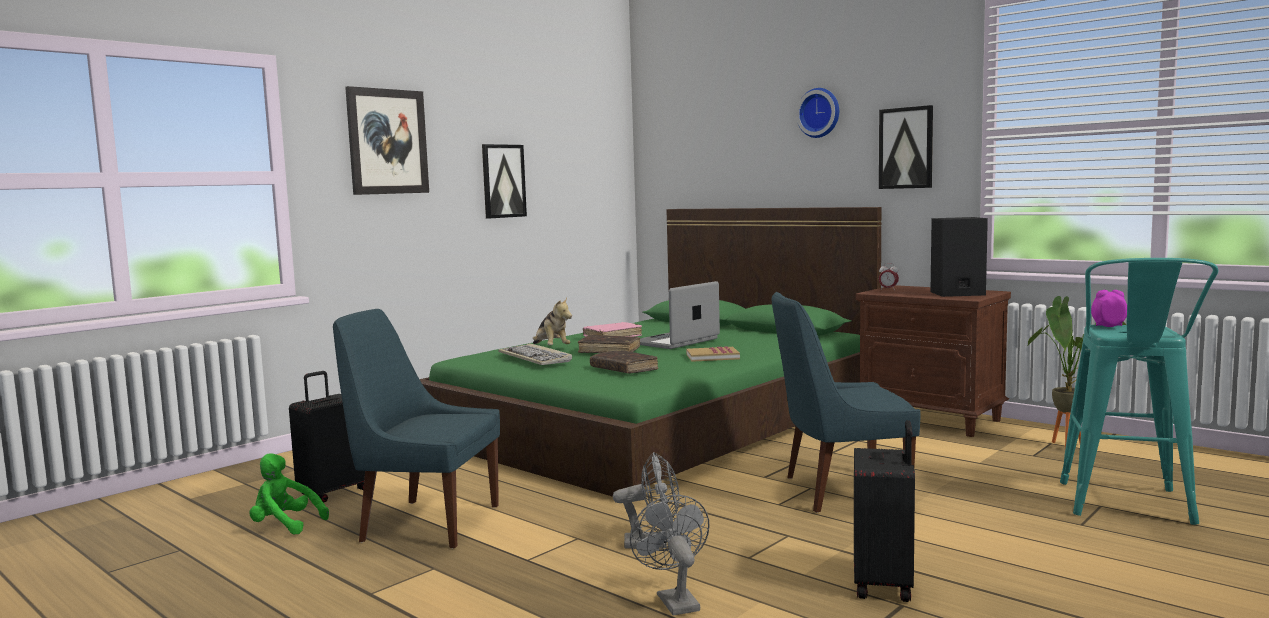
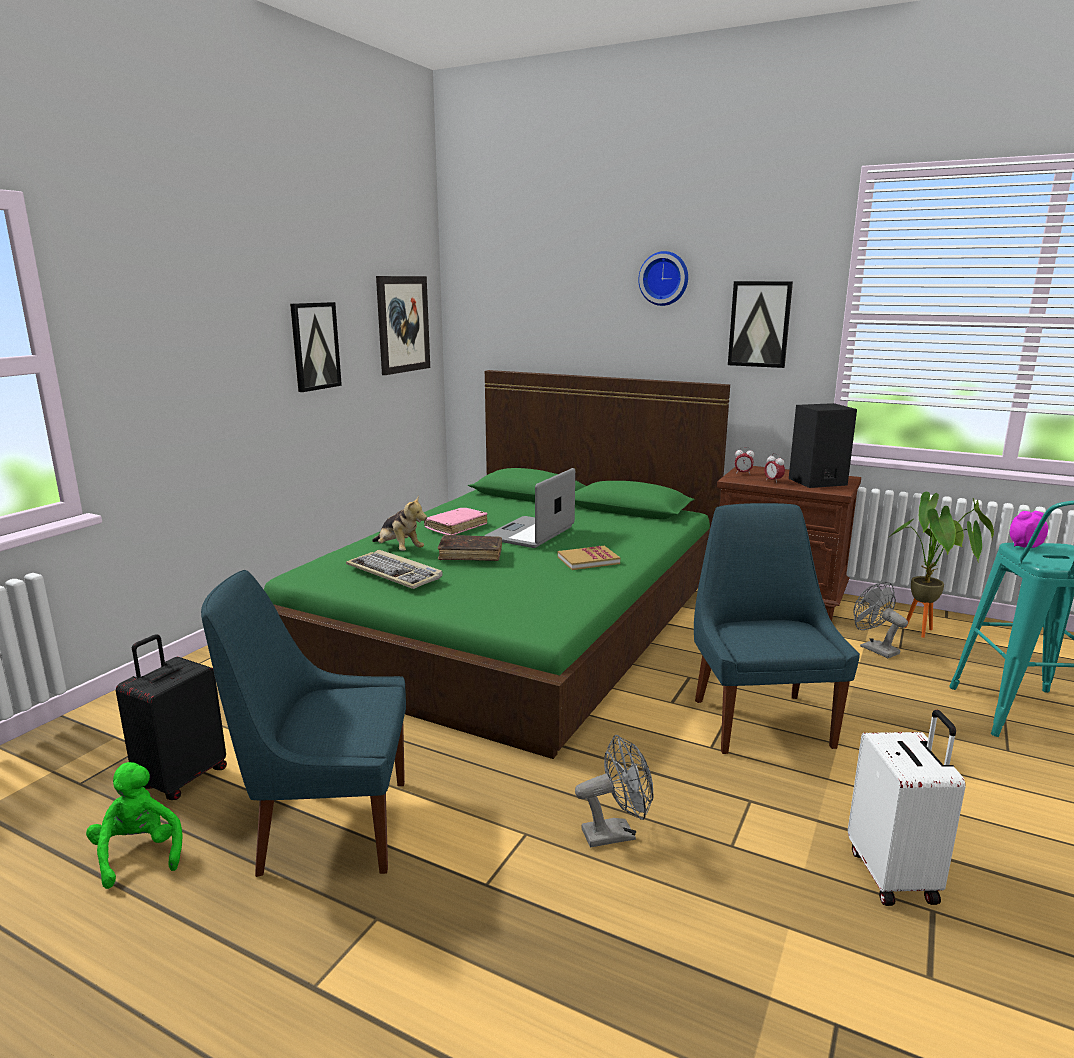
camera: 15 degrees left, 10 degrees up
green plush toy [249,453,329,535] -> green plush toy turned 60 degrees clockwise [86,762,183,889]
picture [345,86,429,195] -> picture moved to [376,276,430,375]
brown book [590,350,658,374] -> none
grey fan [630,495,709,616] -> grey fan moved to [853,582,908,658]
blue chair [772,292,920,513] -> blue chair turned 105 degrees clockwise [694,503,860,754]
black suitcase [854,420,915,602] -> white suitcase [848,710,966,906]
none -> alarm clock [764,453,785,483]

